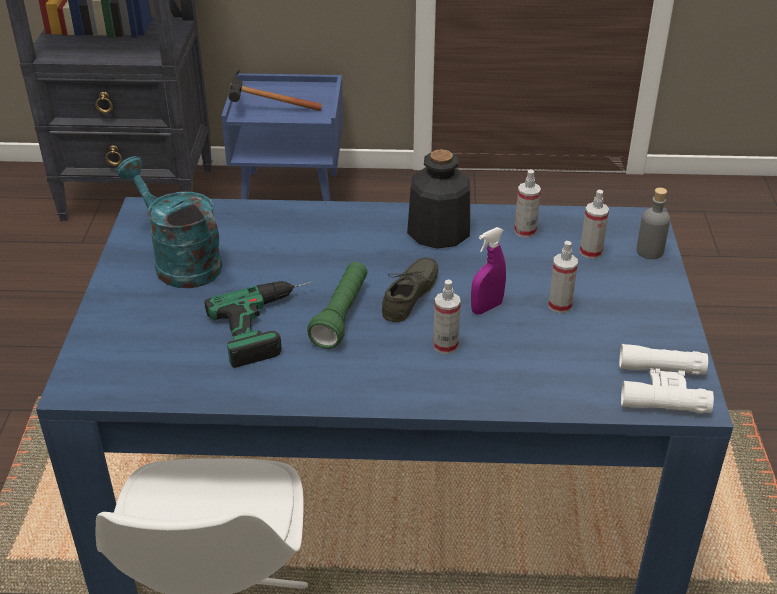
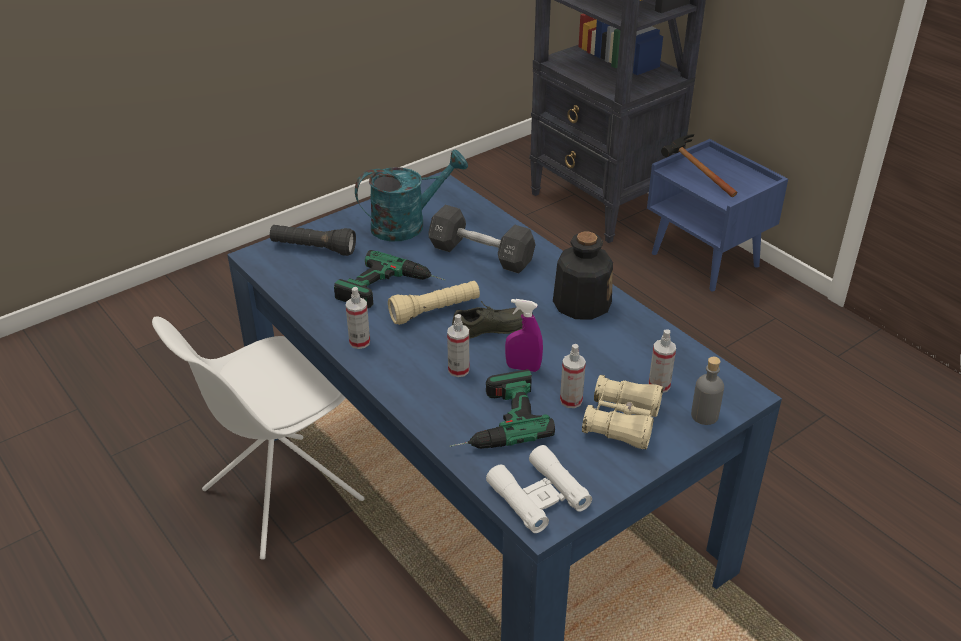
camera: 50 degrees right, 0 degrees up
turquoise watering can [116,156,222,288] -> turquoise watering can turned 60 degrees clockwise [355,150,468,241]
green flashlight [307,262,367,349] -> beige flashlight [388,281,480,325]
spray bottle [514,170,541,238] -> spray bottle moved to [345,287,370,349]
none -> black flashlight [270,225,356,256]
none -> black dumbbell [428,205,535,274]
none -> power drill [449,369,555,449]
none -> beige binoculars [582,375,663,449]

